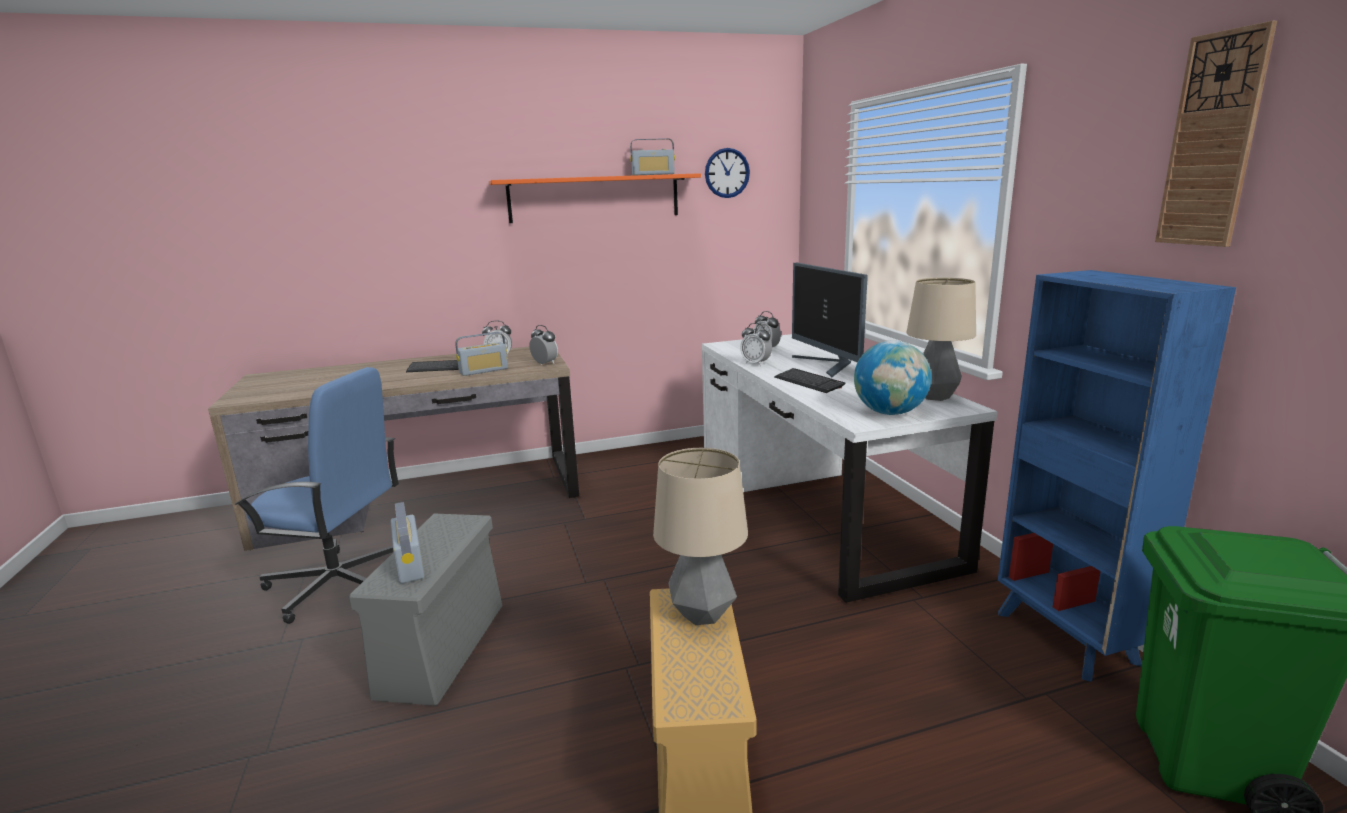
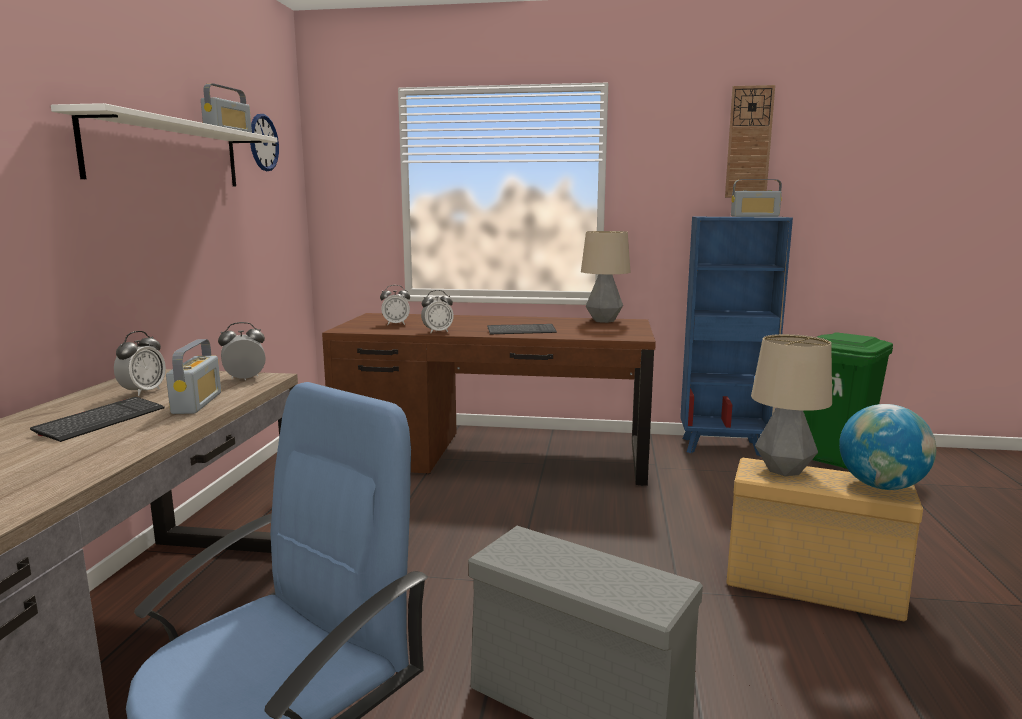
camera: 65 degrees left, 5 degrees down
radio [390,502,425,584] -> radio moved to [731,179,782,217]
orange shelf [489,173,701,223] -> white shelf [51,103,278,186]
white desk [702,334,997,603] -> brown desk [322,313,656,486]
monitor [792,263,868,377] -> none
globe [854,340,932,415] -> globe moved to [839,404,936,490]

